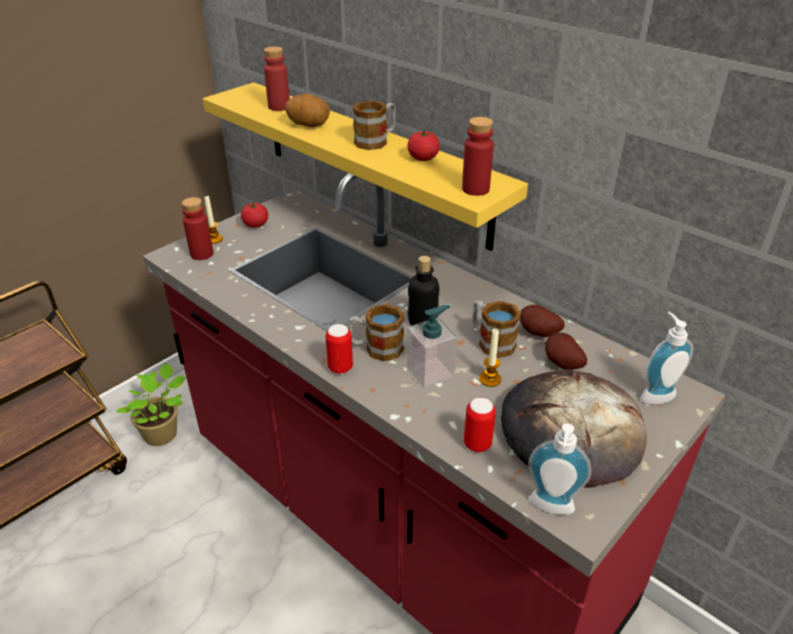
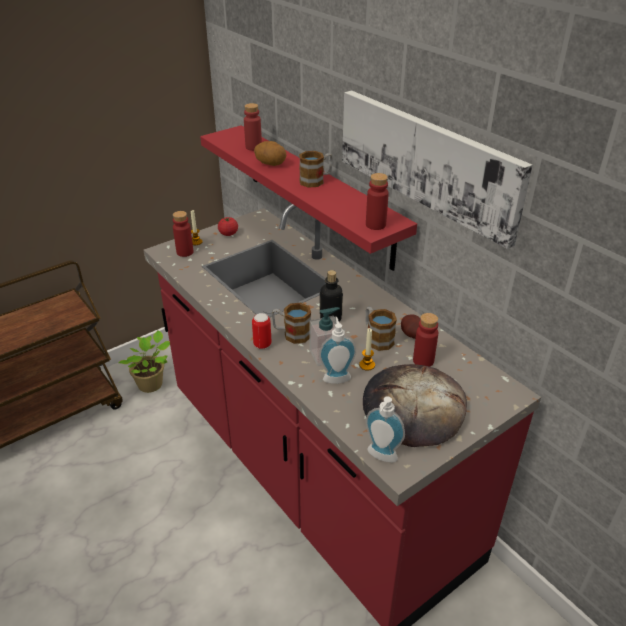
camera: 10 degrees right, 0 degrees up
yellow shelf [203,82,528,251] -> red shelf [200,125,417,271]
tomato [407,131,440,161] -> none
can [464,397,496,452] -> none
potato [545,333,587,370] -> red bottle [413,313,438,367]
soap dispenser [641,312,693,404] -> soap dispenser moved to [319,317,356,384]
none -> picture [342,90,533,249]

